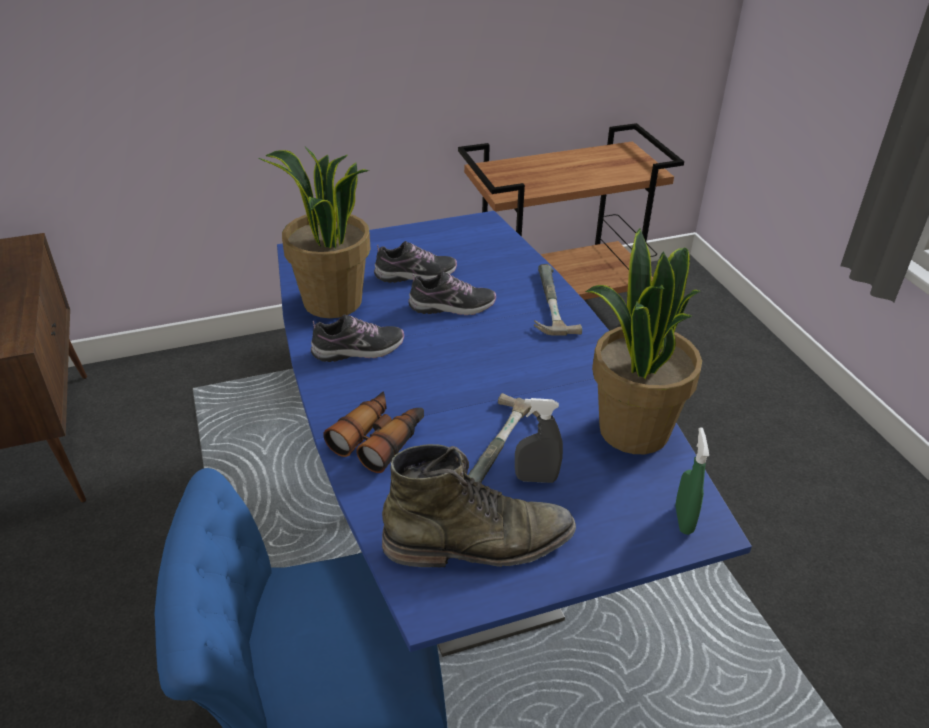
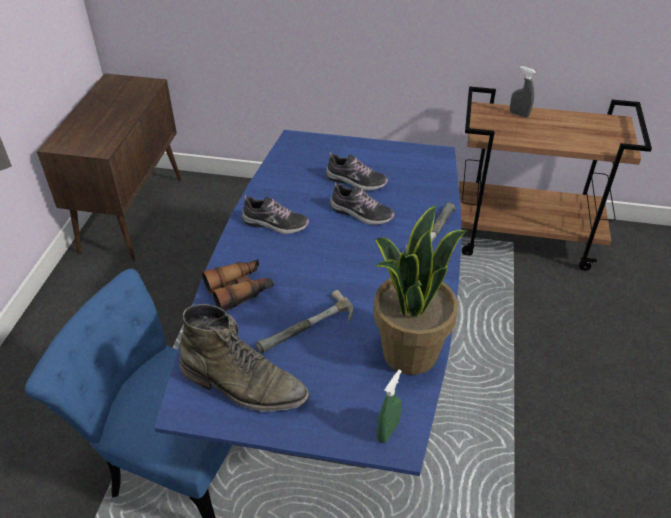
camera: 30 degrees right, 5 degrees up
potted plant [259,147,371,318] -> none
grey spray bottle [515,398,563,483] -> grey spray bottle moved to [510,66,536,118]

